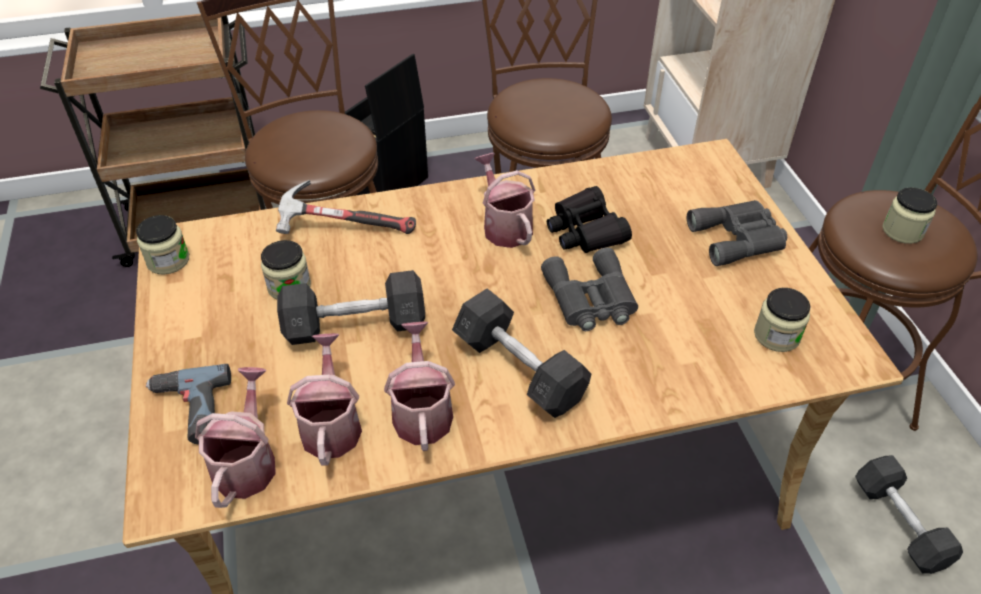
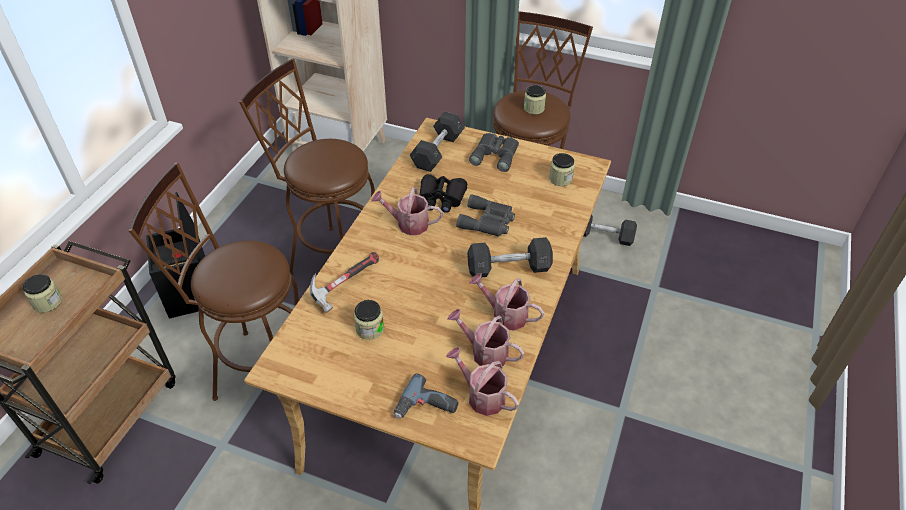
camera: 55 degrees left, 0 degrees up
jar [136,215,189,275] -> jar moved to [23,274,62,313]
grey dumbbell [277,270,425,345] -> grey dumbbell moved to [410,111,465,172]

